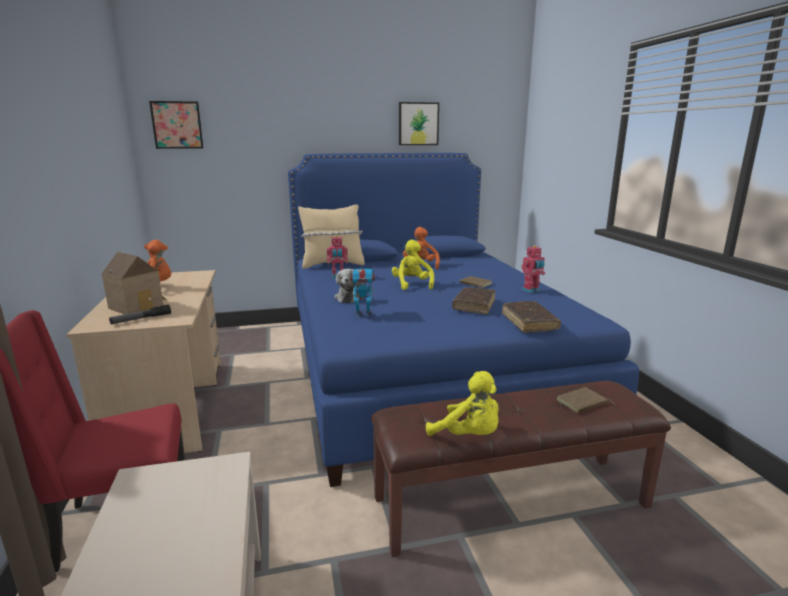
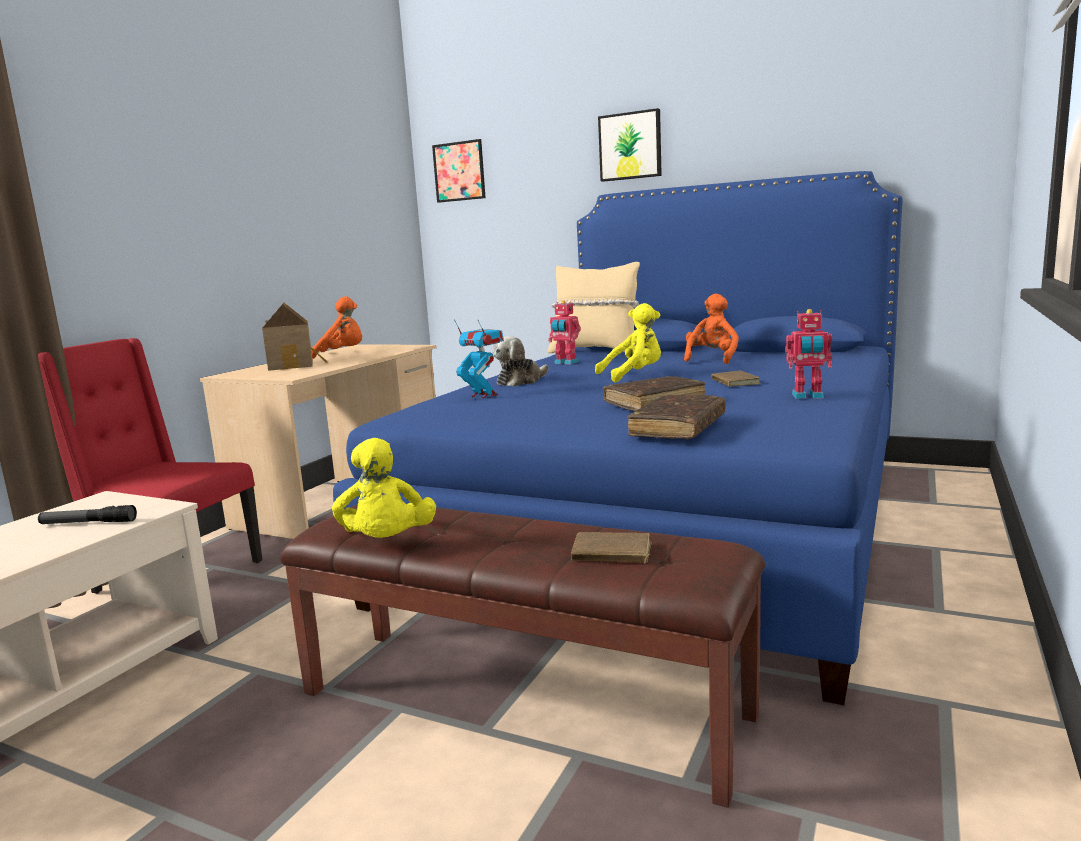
camera: 40 degrees right, 5 degrees down
flashlight [109,305,171,324] -> flashlight moved to [38,505,137,524]
yellow plush toy [392,240,434,290] -> yellow plush toy turned 45 degrees clockwise [595,303,661,383]
picture [399,102,439,145] -> picture moved to [598,108,662,182]

